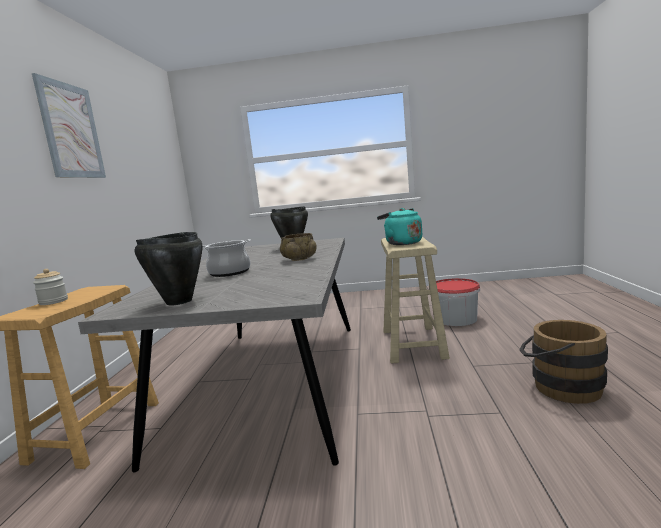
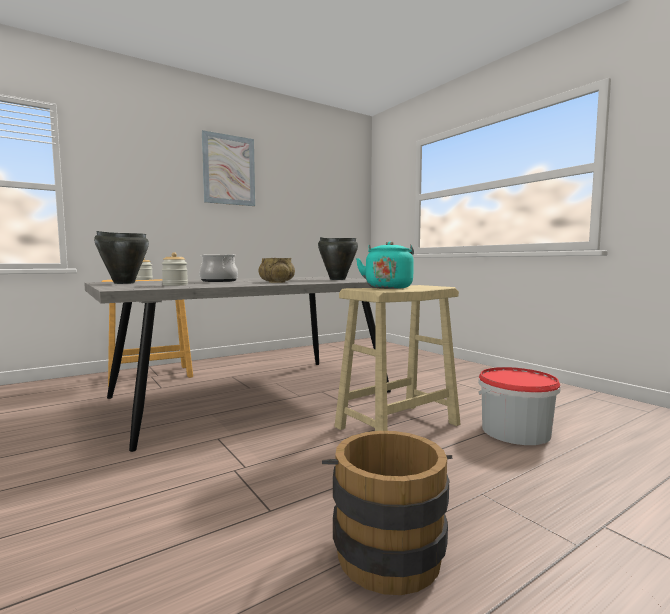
camera: 50 degrees right, 5 degrees down
none -> jar [161,252,188,286]

